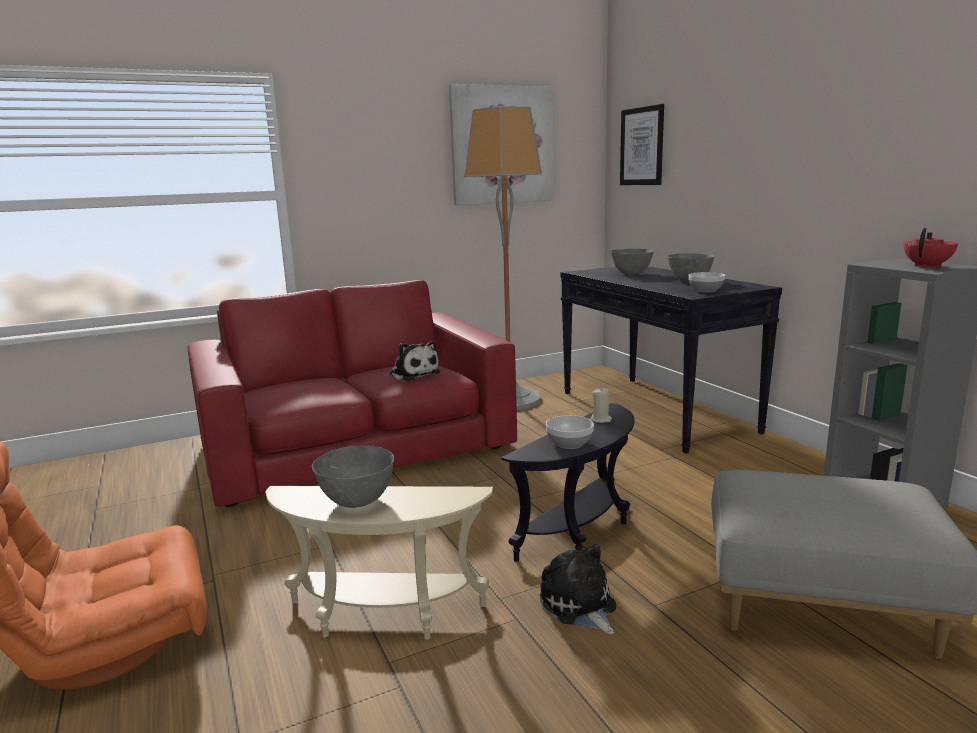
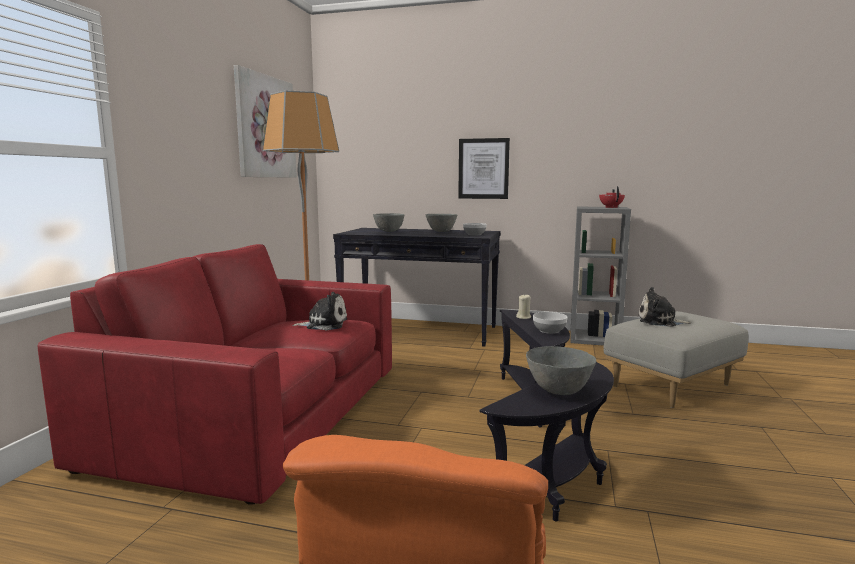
camera: 50 degrees left, 5 degrees down
beige side table [265,486,493,640] -> black side table [480,362,614,522]
plush toy [540,544,616,634] -> plush toy moved to [639,287,691,327]
picture [620,104,664,185] -> picture moved to [458,138,510,199]

